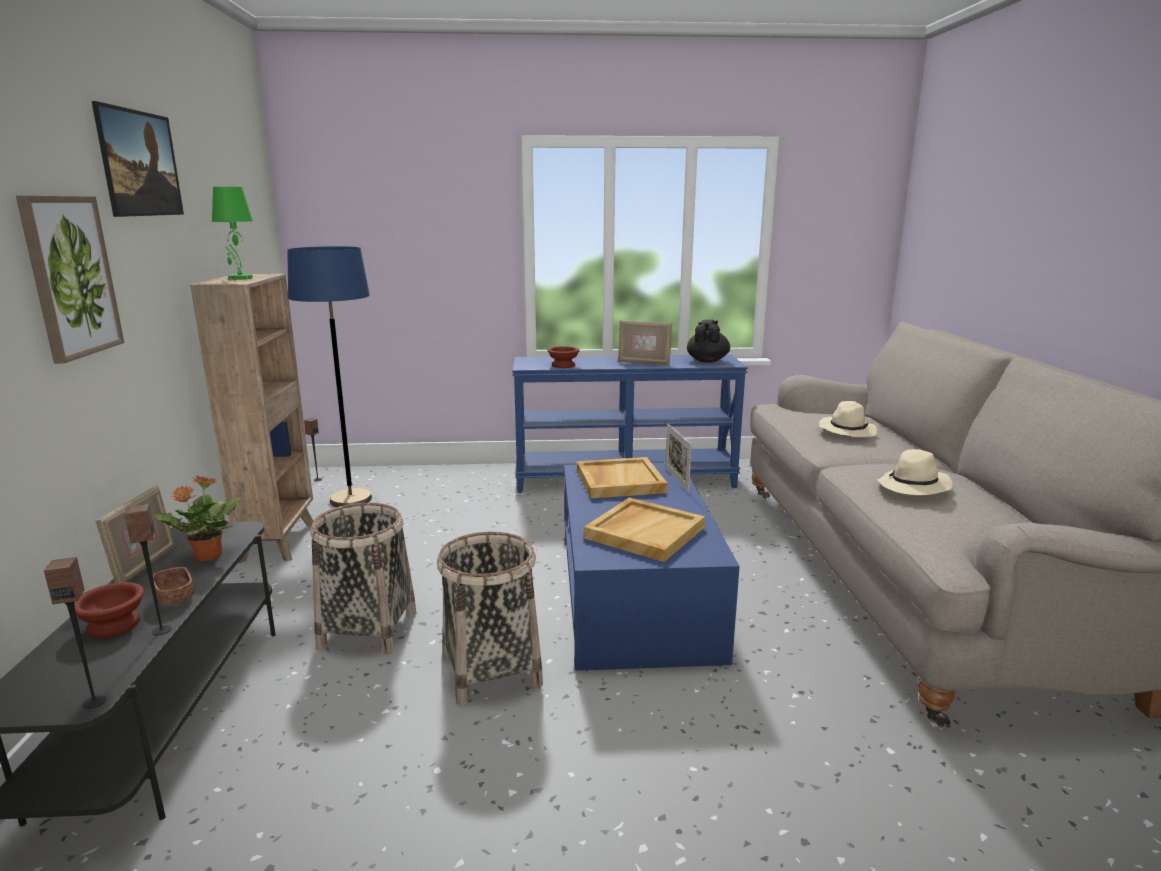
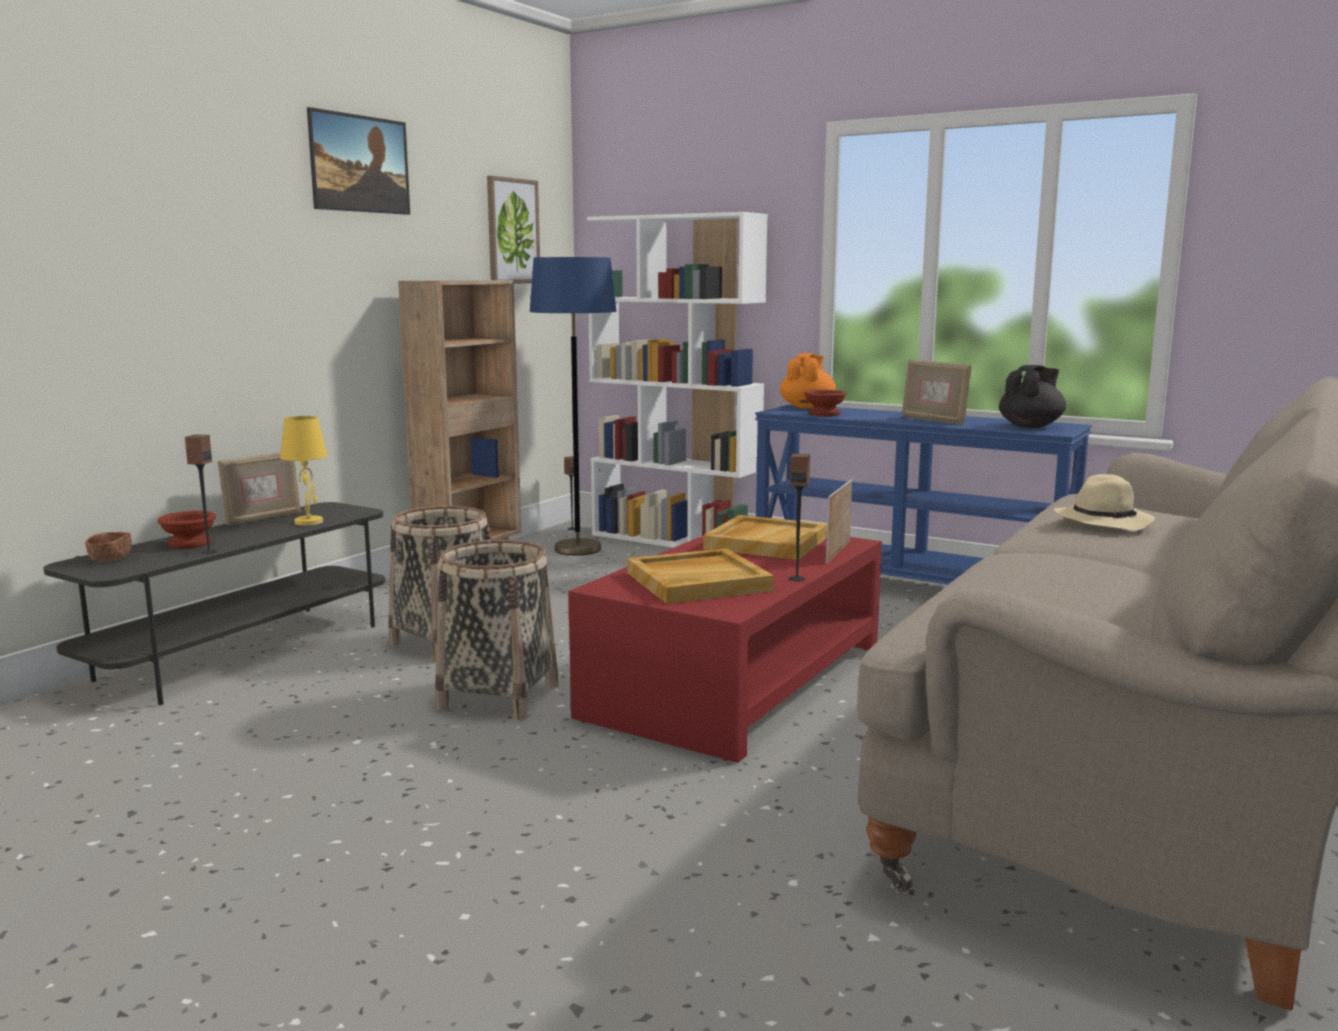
camera: 35 degrees right, 5 degrees down
picture [16,196,124,364] -> picture moved to [487,176,540,284]
speaker [44,557,106,709] -> speaker moved to [789,453,810,581]
brown bowl [153,567,195,605] -> brown bowl moved to [85,532,132,562]
potted plant [154,476,240,561] -> yellow table lamp [280,416,327,526]
green table lamp [212,187,253,280] -> none
blue coffee table [564,463,740,671] -> red coffee table [568,536,882,763]
beige hat [877,449,953,495] -> none
none -> white bookcase [587,212,768,548]
none -> orange teapot [780,353,836,408]

